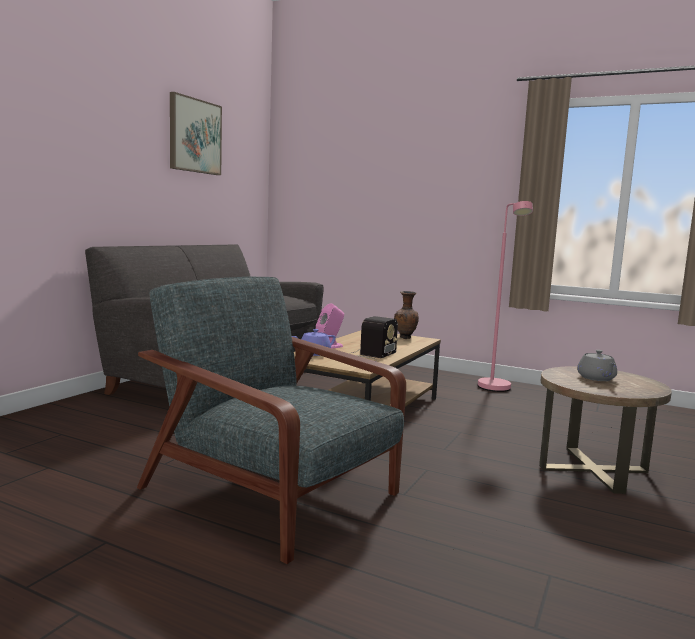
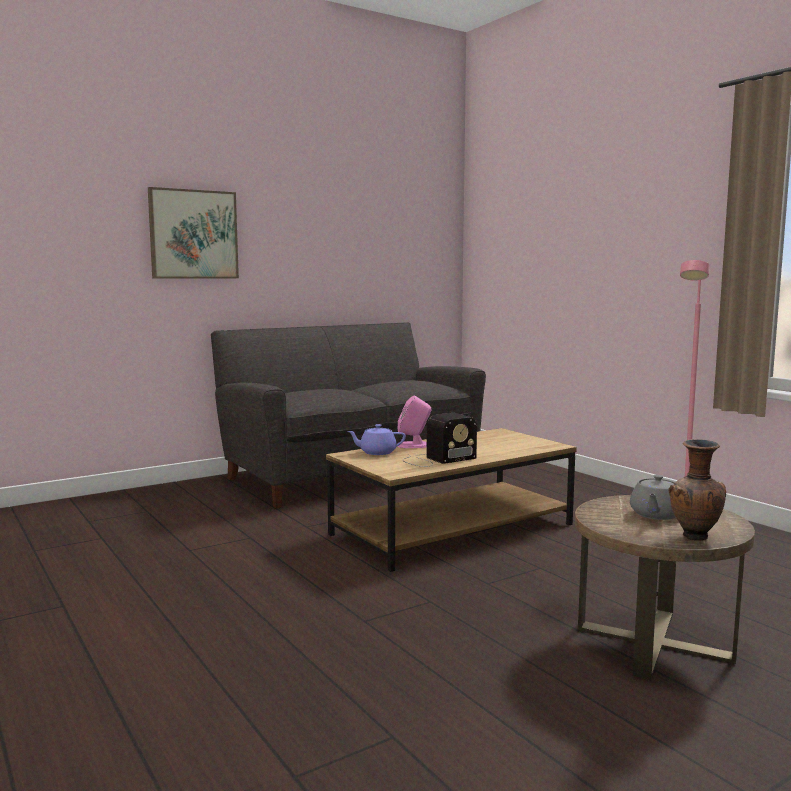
camera: 30 degrees right, 0 degrees up
grey armchair [137,277,406,564] -> none
picture [170,92,222,175] -> picture moved to [148,187,239,279]
brown vase [394,291,419,339] -> brown vase moved to [668,439,726,541]

